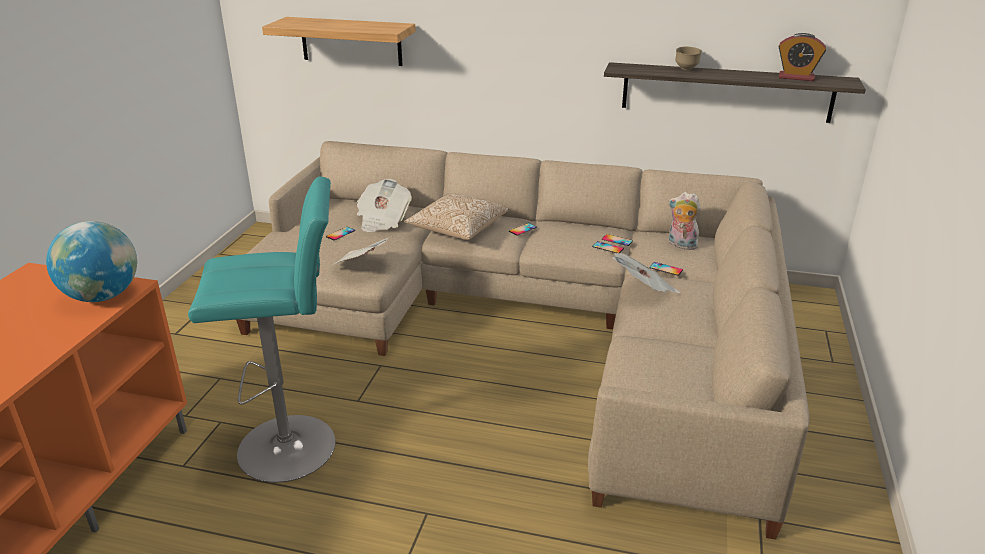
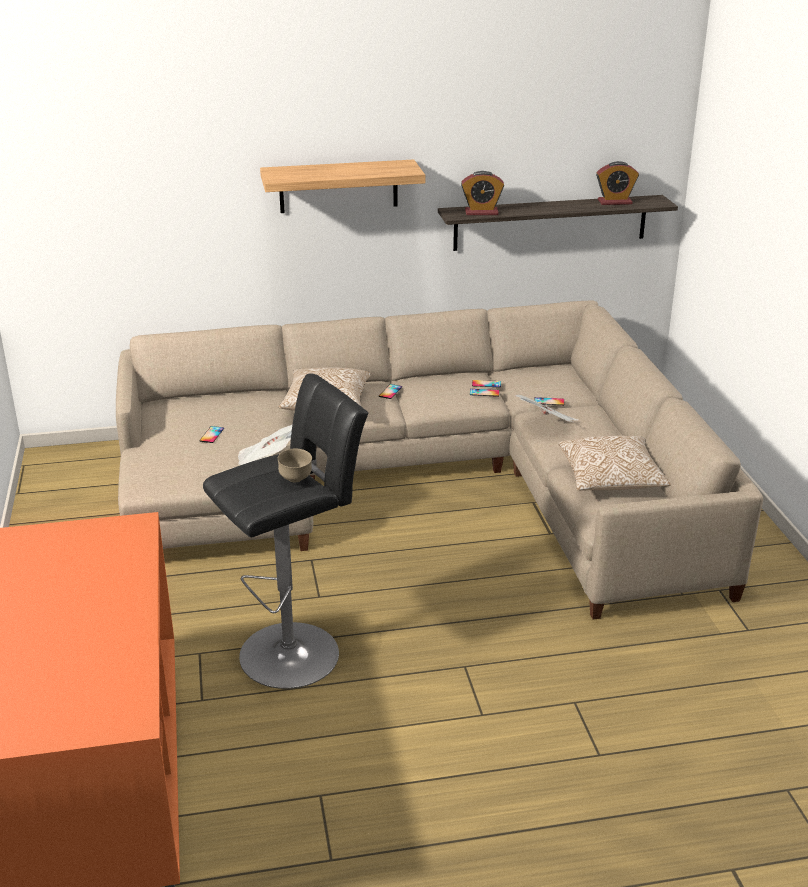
camera: 25 degrees left, 0 degrees up
globe [46,221,137,302] -> none
turquoise stool [188,176,336,483] -> black stool [203,374,368,689]
shelf [262,17,416,66] -> shelf moved to [260,159,425,213]
newspaper [356,179,412,232] -> none
plush toy [668,192,701,250] -> none
brown bowl [675,47,702,70] -> brown bowl moved to [278,449,312,482]
none -> alarm clock [461,171,504,215]
none -> pillow [558,435,671,491]

